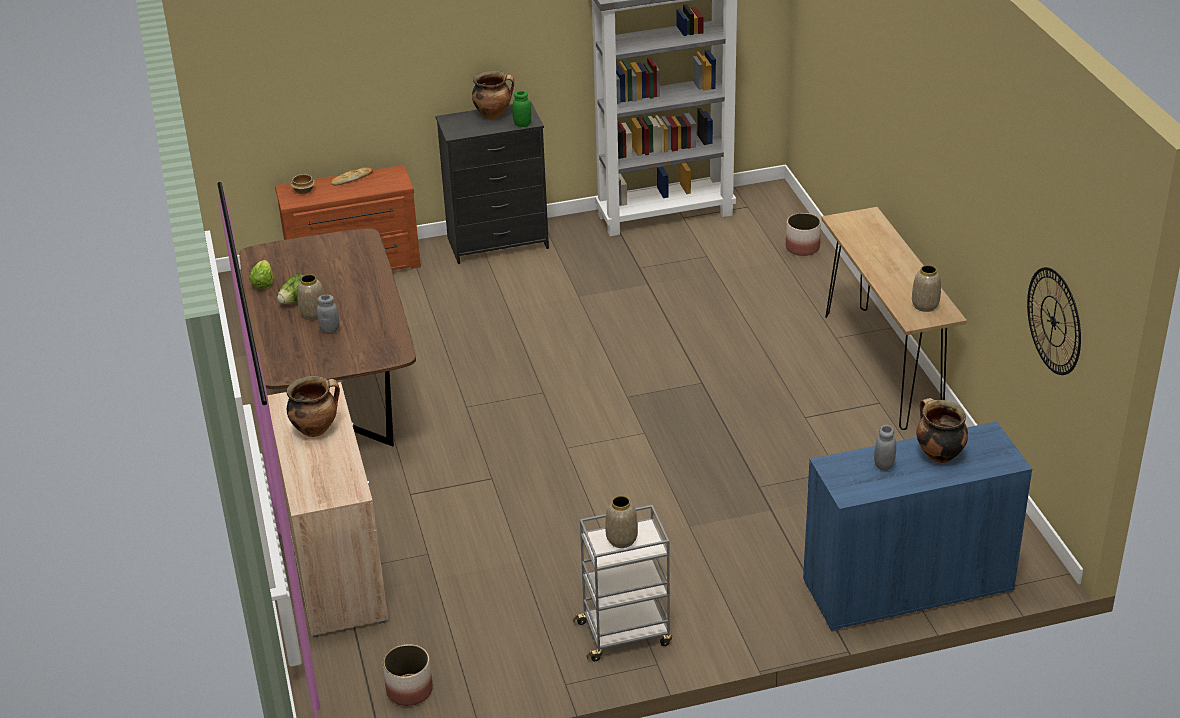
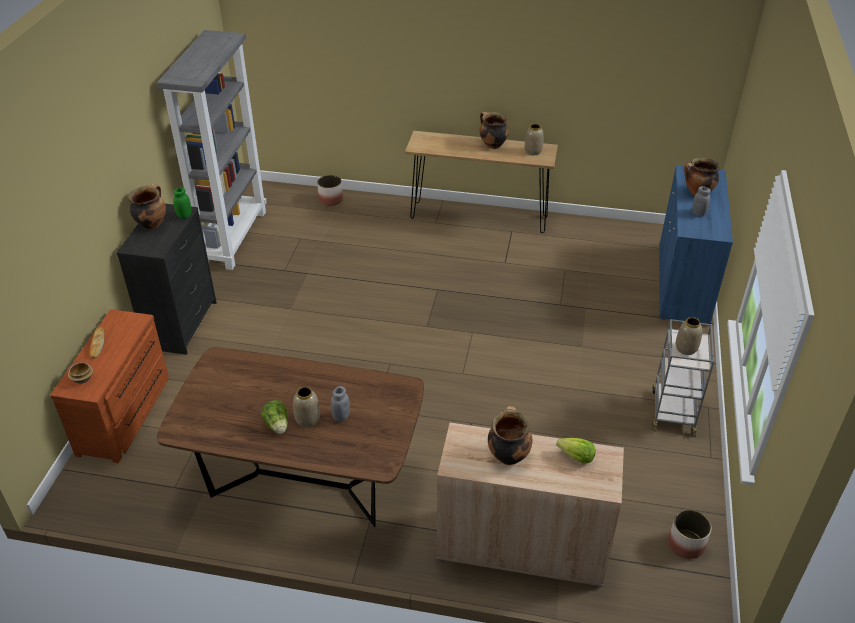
camera: 65 degrees left, 5 degrees up
lettuce [249,260,273,289] -> lettuce moved to [556,438,596,464]
wall clock [1027,267,1081,375] -> none
none -> cooking pot [479,112,509,149]

